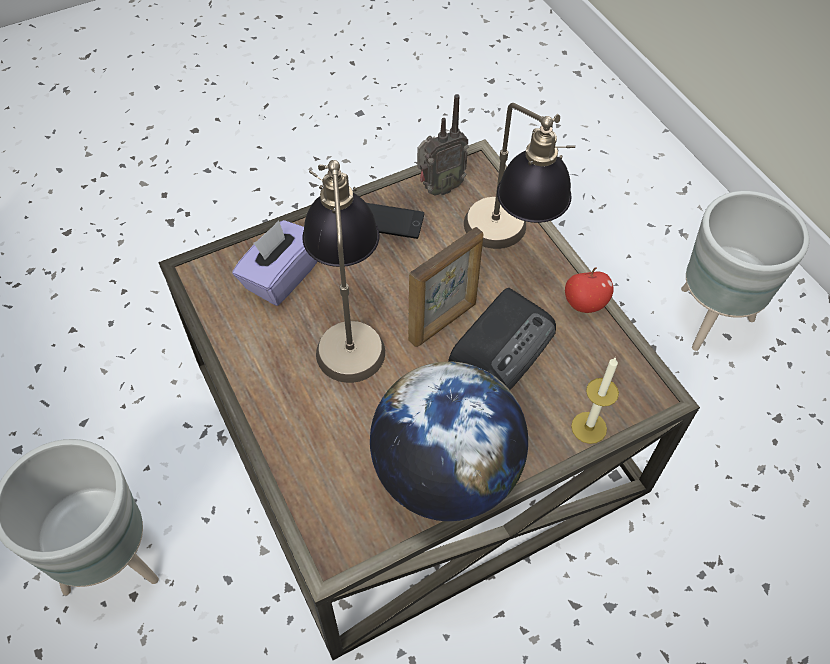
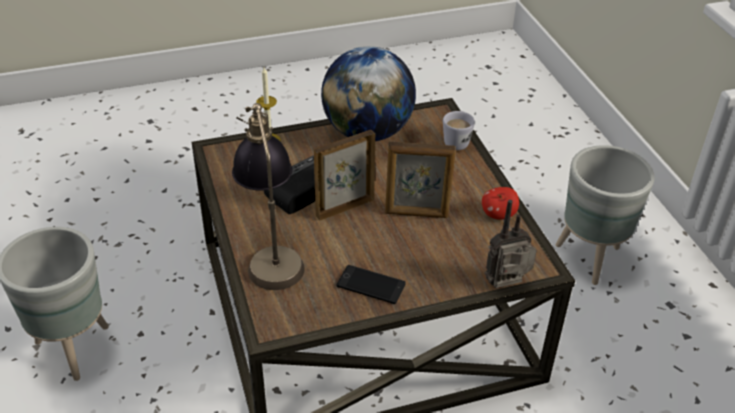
camera: 170 degrees left, 15 degrees down
purple tissue box [232,220,317,306] -> none
table lamp [302,160,385,383] -> picture frame [385,141,456,218]
radio [417,94,469,196] -> radio moved to [485,200,537,288]
apple [565,267,614,313] -> apple moved to [482,187,519,220]
none -> white mug [443,111,475,150]

